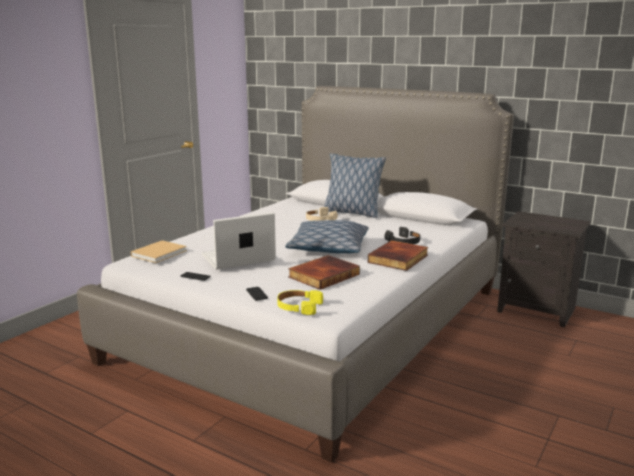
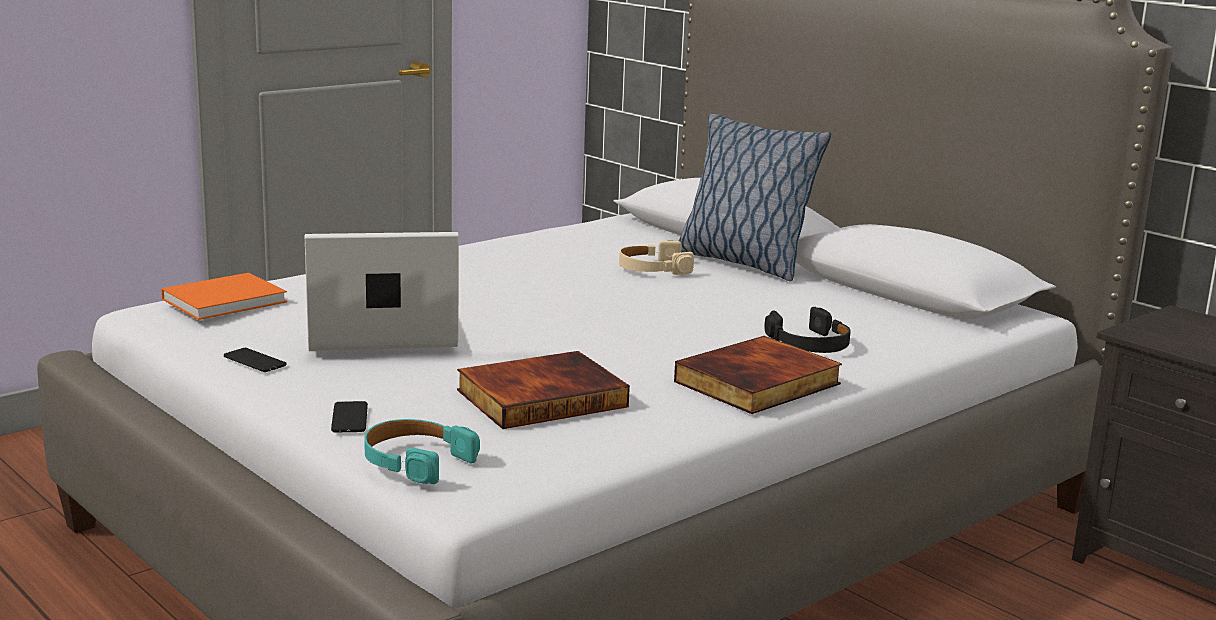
camera: 15 degrees right, 0 degrees up
beige book [131,240,187,263] -> orange book [161,273,287,320]
yellow headphones [277,290,323,315] -> turquoise headphones [364,419,480,484]
pillow [285,220,369,254] -> none

